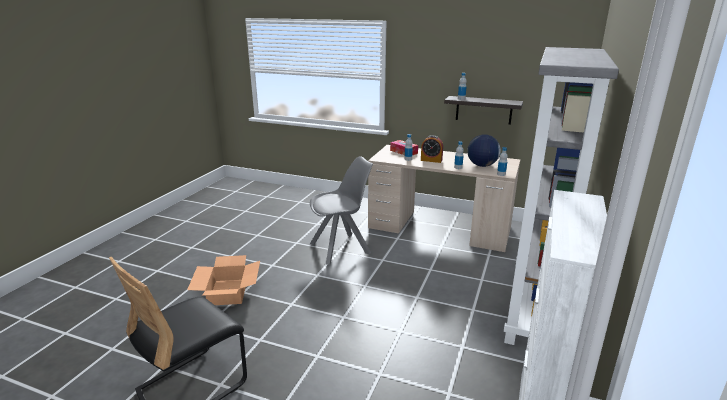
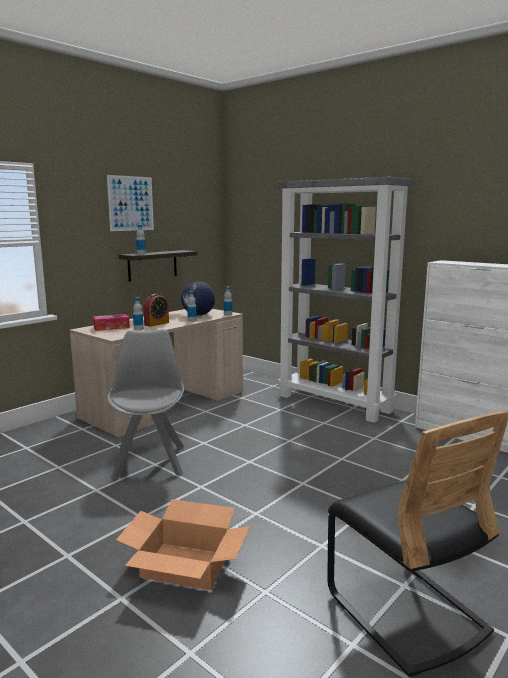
camera: 70 degrees left, 10 degrees down
none -> picture [107,175,154,231]

